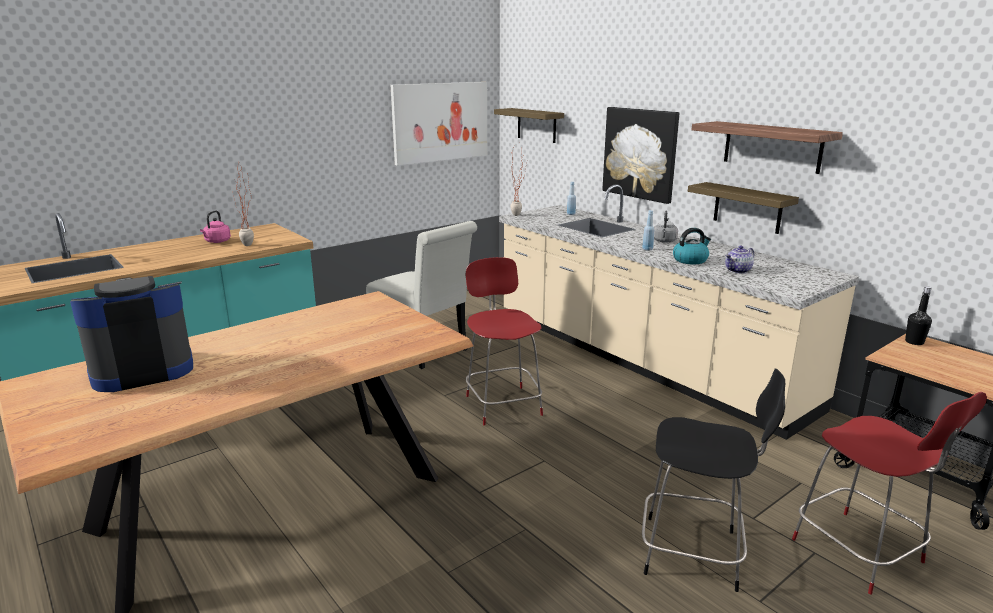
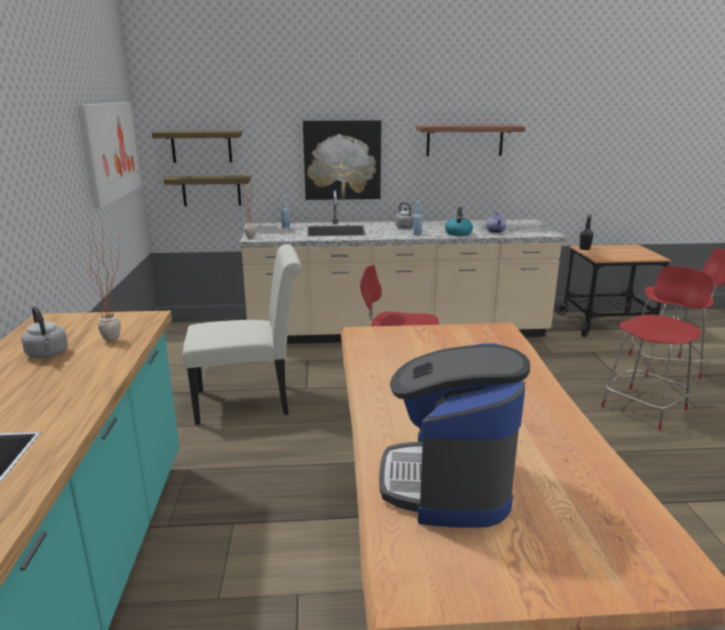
camera: 55 degrees left, 0 degrees up
pink kettle [200,210,231,243] -> grey kettle [22,306,68,358]
black stool [642,369,785,592] -> red stool [601,266,714,430]
shelf [688,182,799,234] -> shelf moved to [164,175,251,206]

